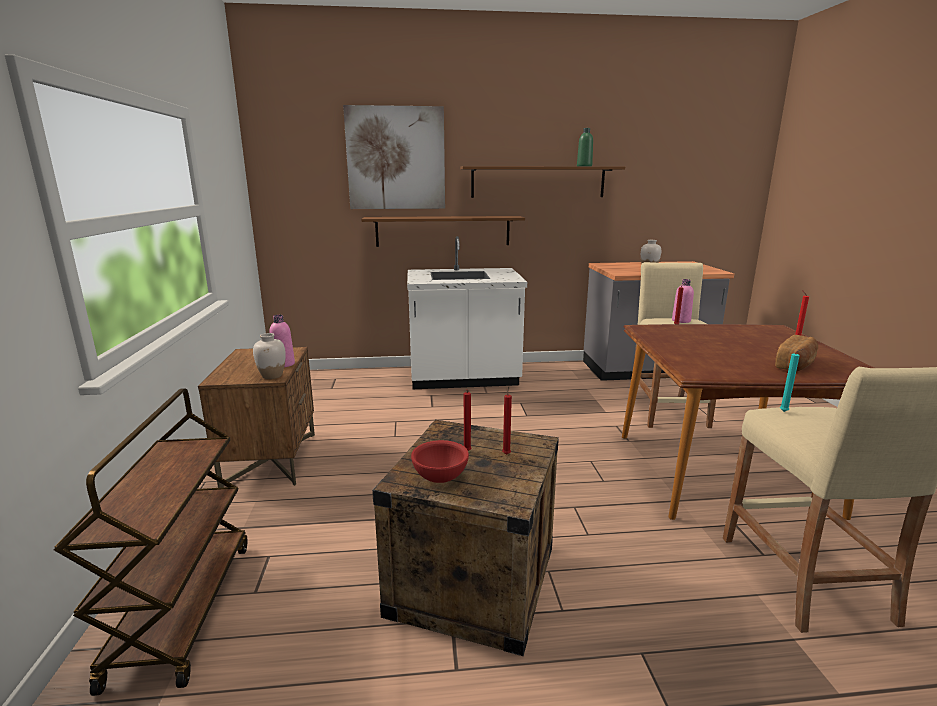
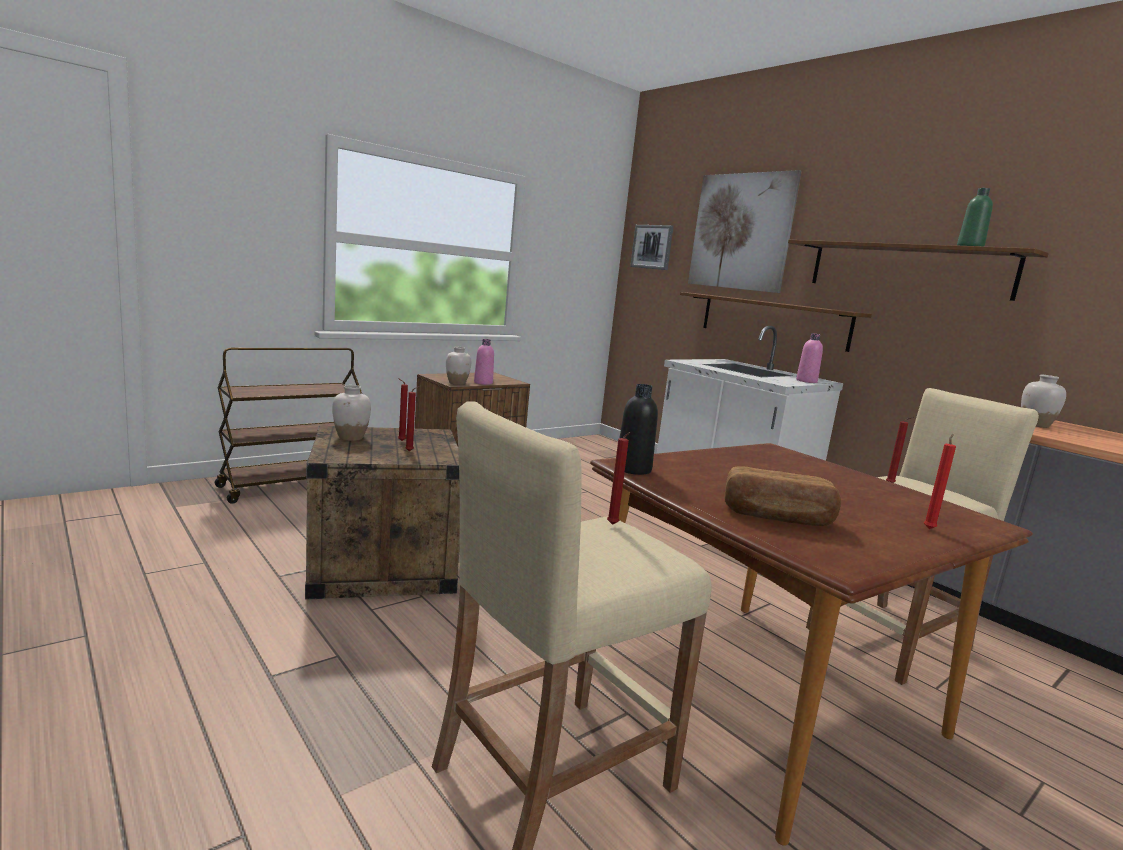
camera: 55 degrees right, 5 degrees down
red bowl [411,440,469,483] -> white vase [332,385,371,441]
pink bottle [672,279,694,323] -> pink bottle moved to [796,333,823,383]
turquoise candle [780,348,805,412] -> red candle [607,432,630,525]
none -> black bottle [620,384,658,475]
none -> picture [630,225,674,270]

